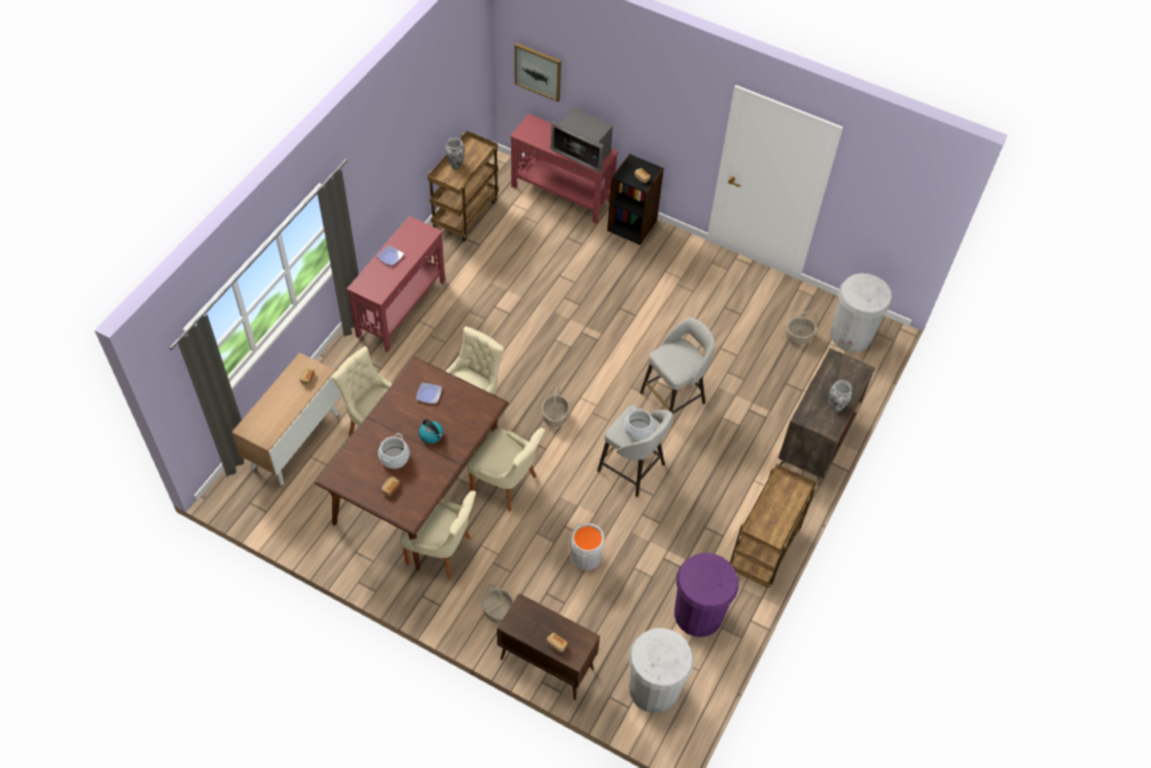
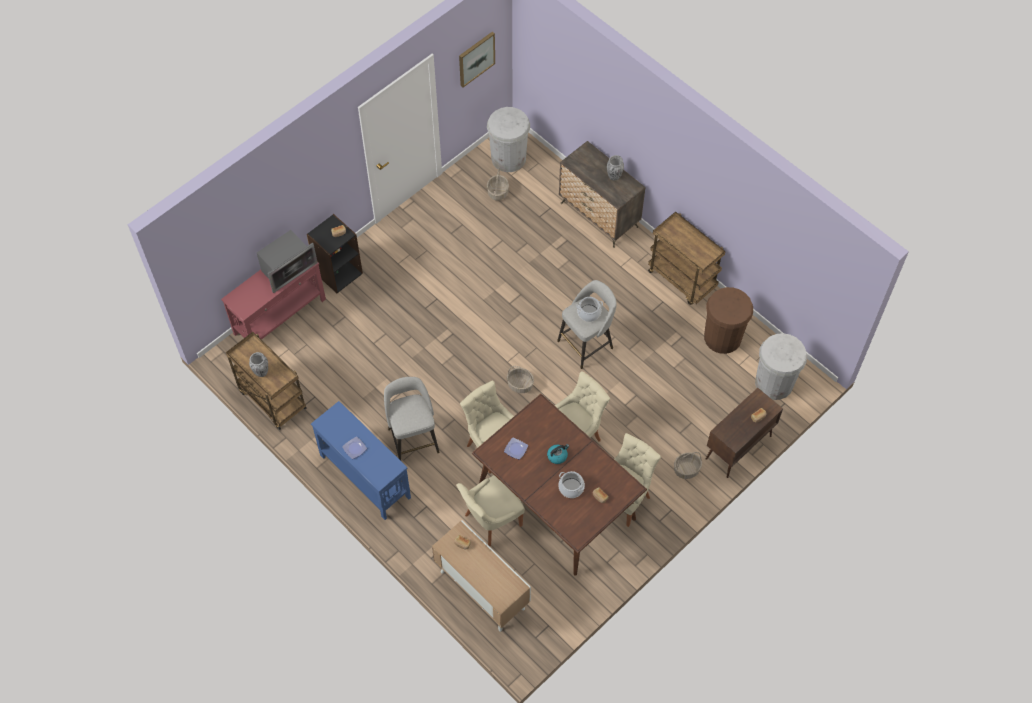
camera: 70 degrees left, 5 degrees up
red console table [347,216,445,352] -> blue console table [311,401,411,520]
picture [515,43,561,102] -> picture moved to [459,32,495,87]
grey bucket [568,523,604,570] -> none
grey stool [640,317,715,414] -> grey stool moved to [384,377,440,461]
purple trash can [674,553,739,637] -> brown trash can [704,287,753,354]

